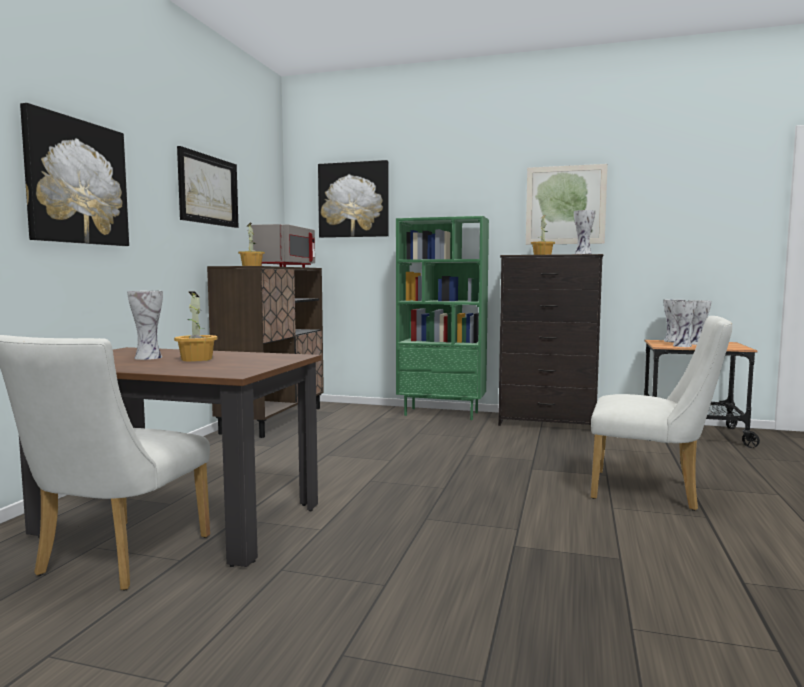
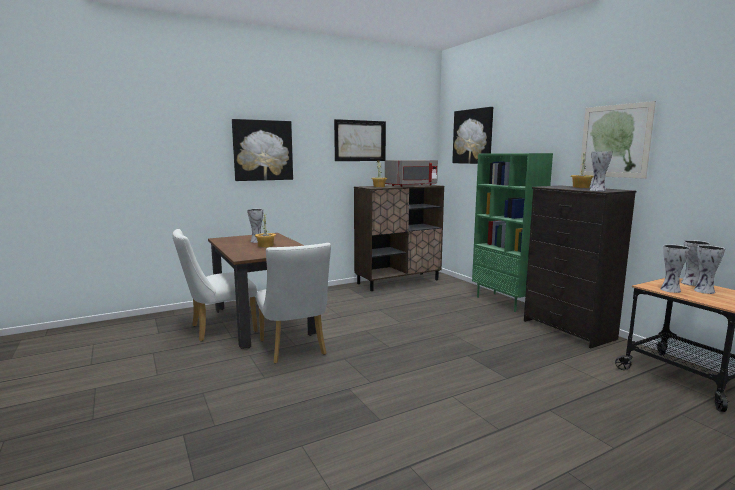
camera: 45 degrees right, 5 degrees up
white chair [590,316,732,511] -> white chair moved to [256,243,331,364]

